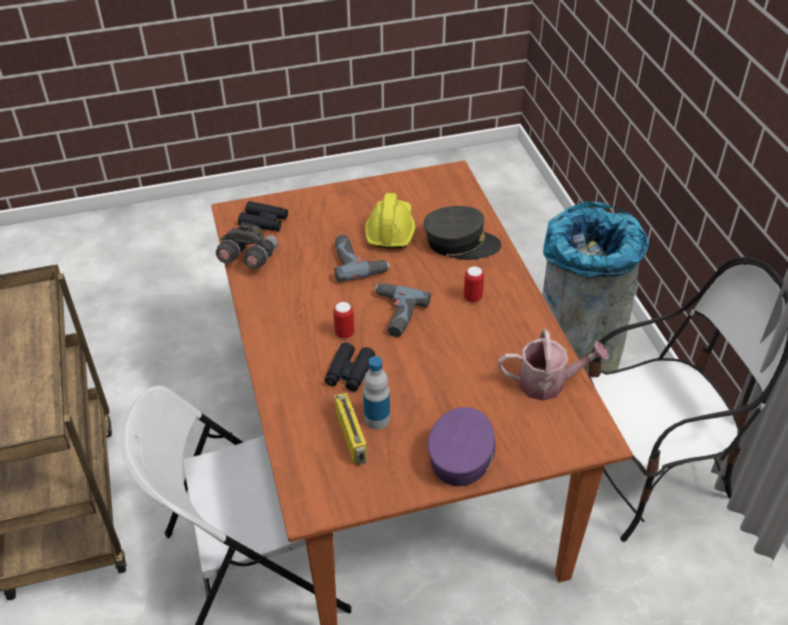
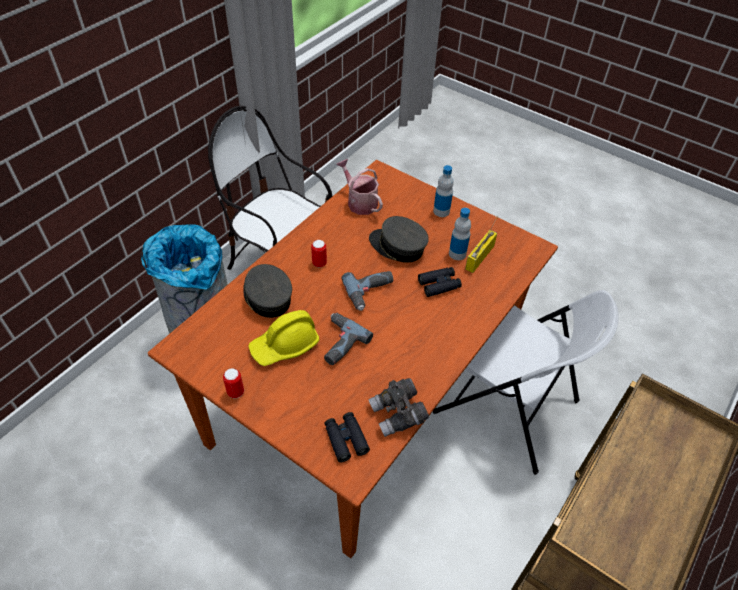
camera: 130 degrees left, 5 degrees up
can [333,302,354,339] -> can moved to [223,368,244,398]
purple cap [428,407,496,486] -> bottle [433,165,454,217]
none -> grey cap [369,216,429,263]

